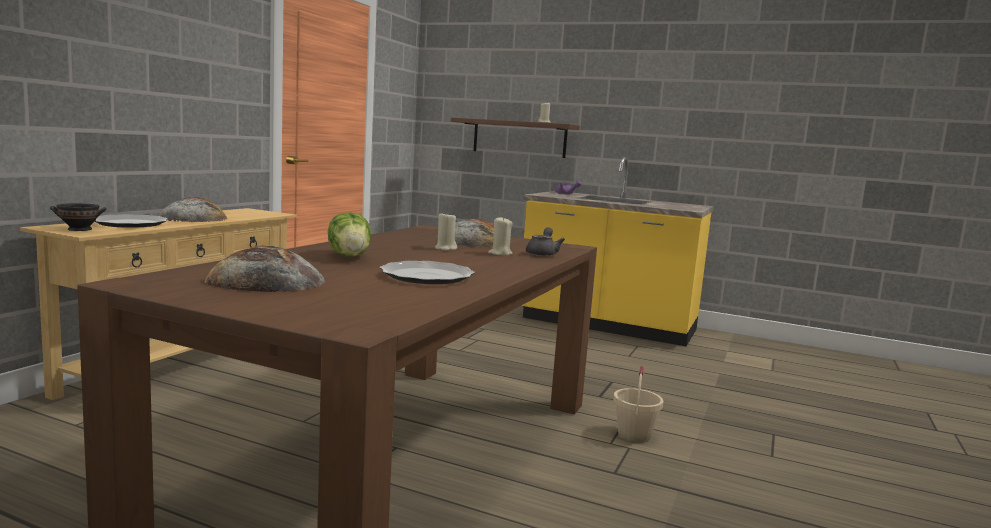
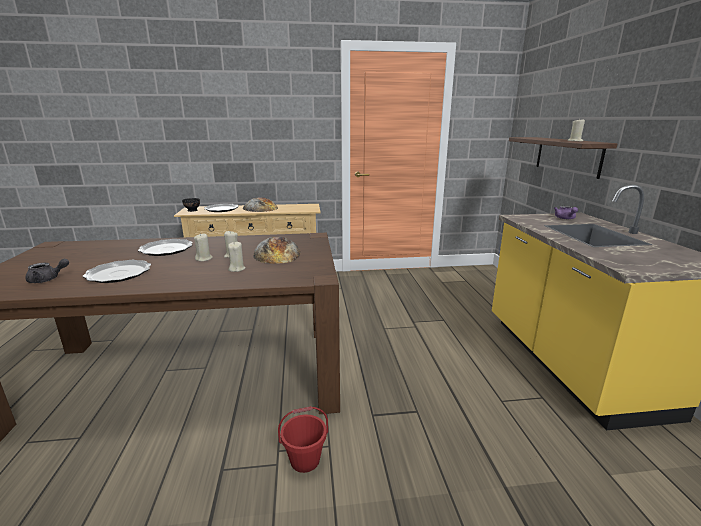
camera: 60 degrees right, 10 degrees up
bread [204,246,325,292] -> none
lettuce [328,212,371,257] -> plate [138,239,193,256]
grey teapot [526,227,565,256] -> grey teapot moved to [25,259,69,283]
beige bucket [614,366,663,443] -> red bucket [278,406,328,473]
none -> beige candle [194,233,213,262]

